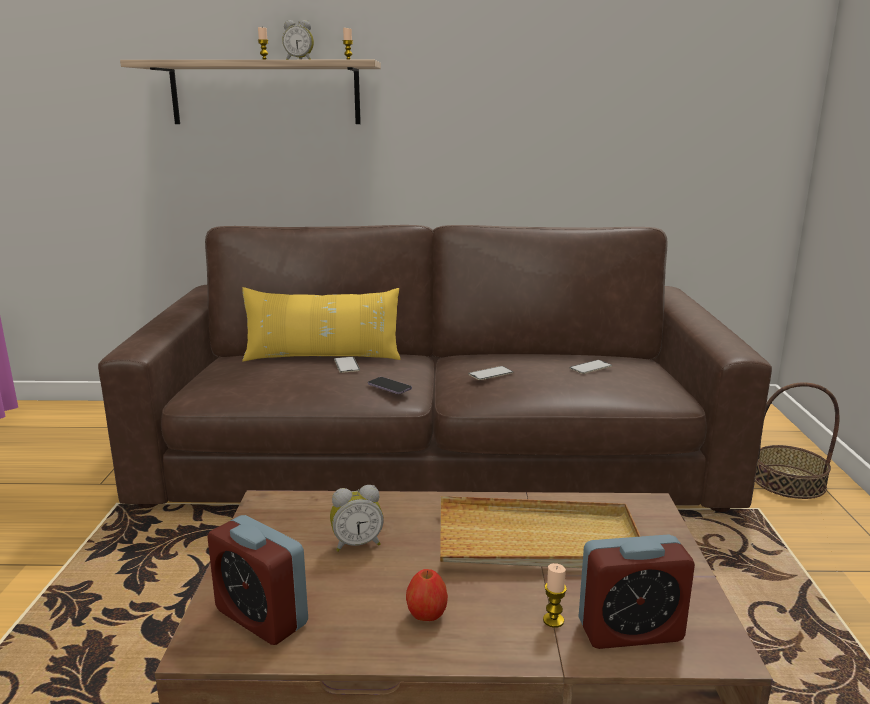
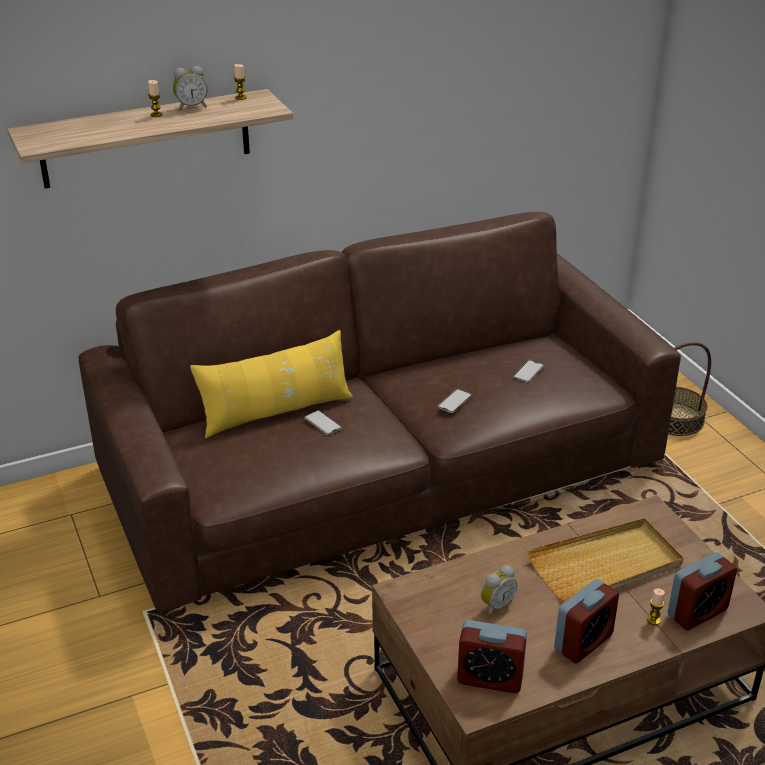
camera: 25 degrees left, 15 degrees up
phone [368,377,412,394] -> none
apple [406,569,448,621] -> alarm clock [554,579,619,664]

